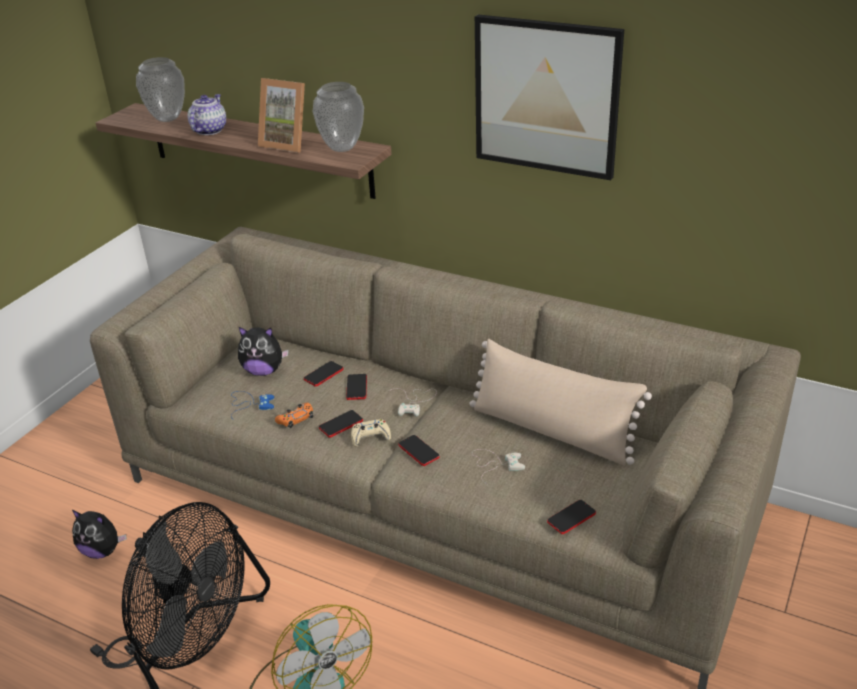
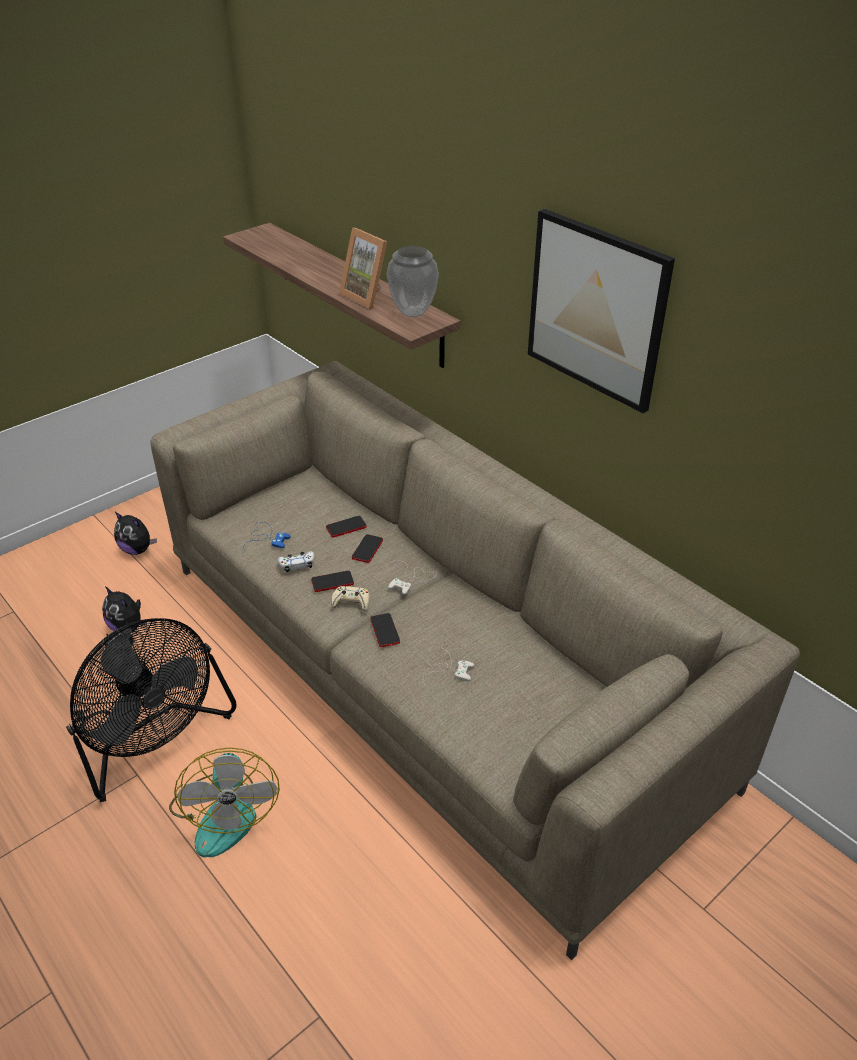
camera: 20 degrees right, 5 degrees up
vase [136,57,185,122] -> none
teapot [188,94,226,135] -> none
plush toy [238,327,289,376] -> plush toy moved to [114,512,157,555]
orange game controller [275,403,313,428] -> white game controller [278,551,314,572]
beige pillow [470,339,652,466] -> none
phone [547,500,596,534] -> none

